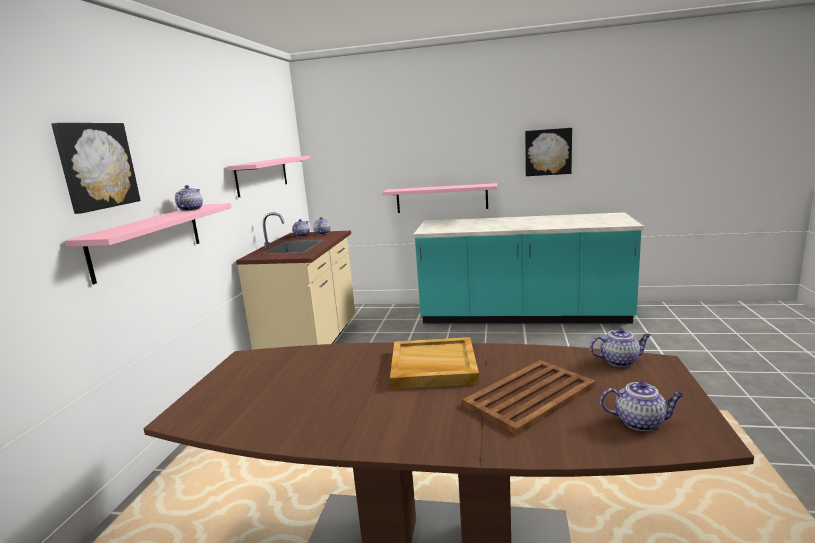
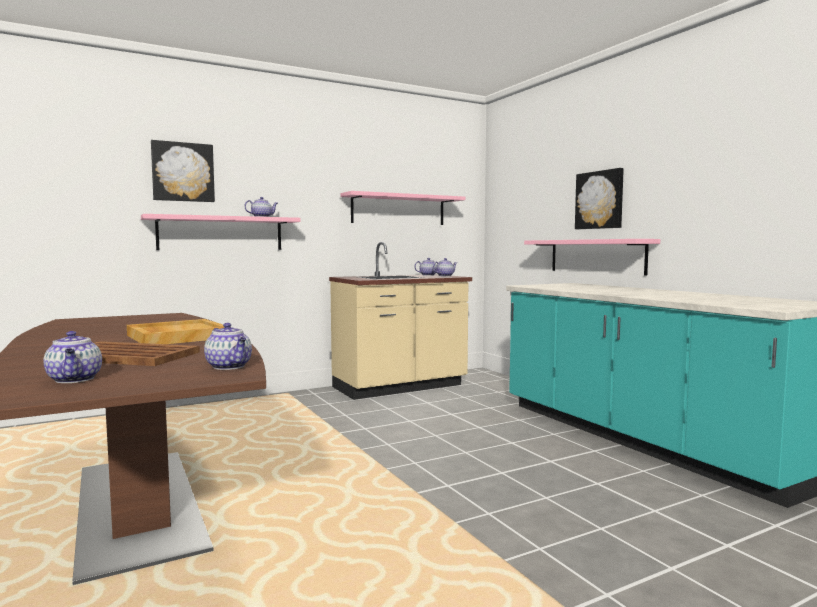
camera: 50 degrees right, 10 degrees down
picture [525,128,572,176] -> picture moved to [575,168,624,229]

